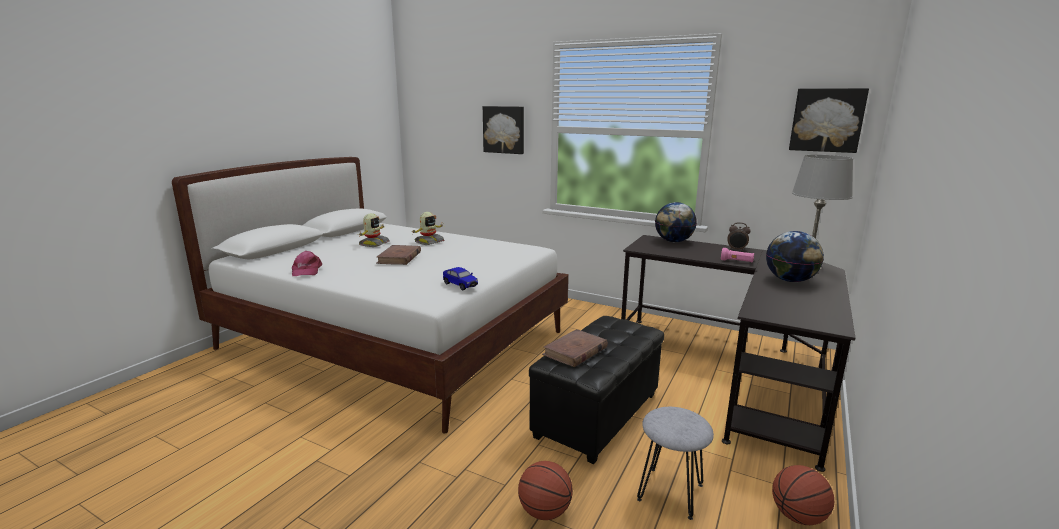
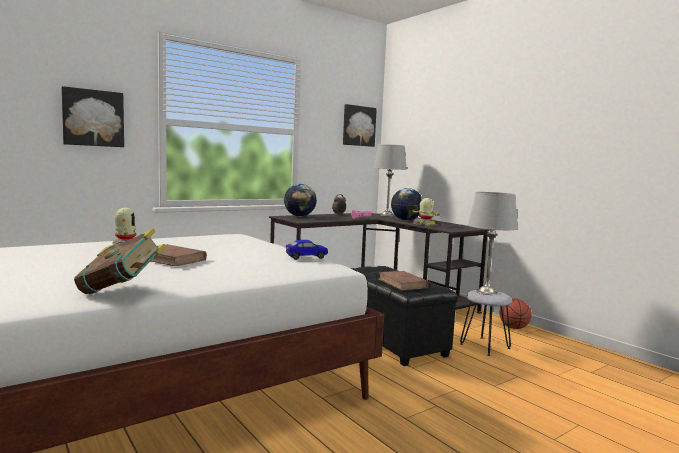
camera: 65 degrees left, 10 degrees down
pink cap [292,251,323,276] -> book [74,229,166,294]
toy robot [359,213,390,247] -> toy robot moved to [412,198,441,226]
basketball [518,461,573,520] -> none
none -> grey table lamp [468,192,518,295]

